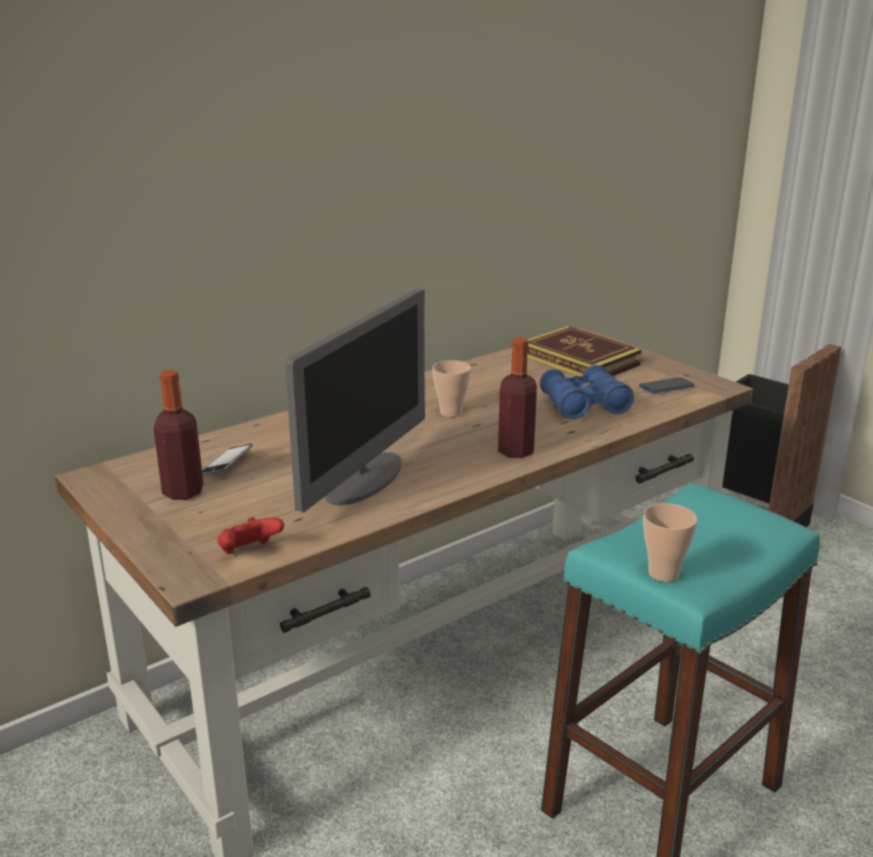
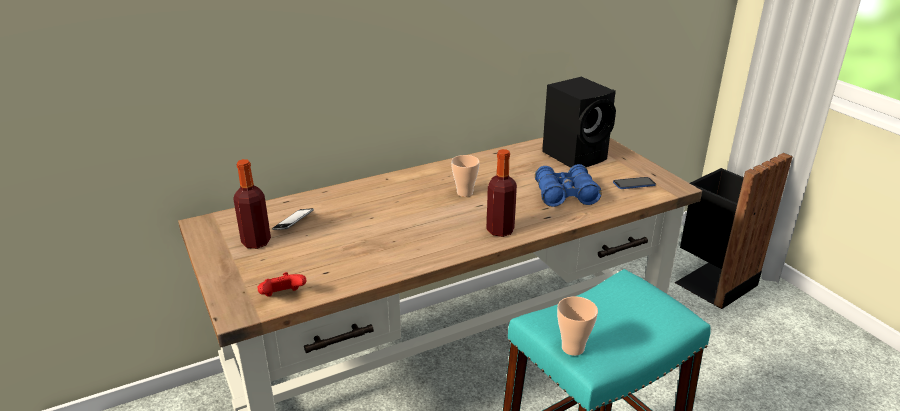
camera: 10 degrees right, 5 degrees up
monitor [285,289,425,512] -> none
book [527,326,642,377] -> black speaker [542,77,616,168]

